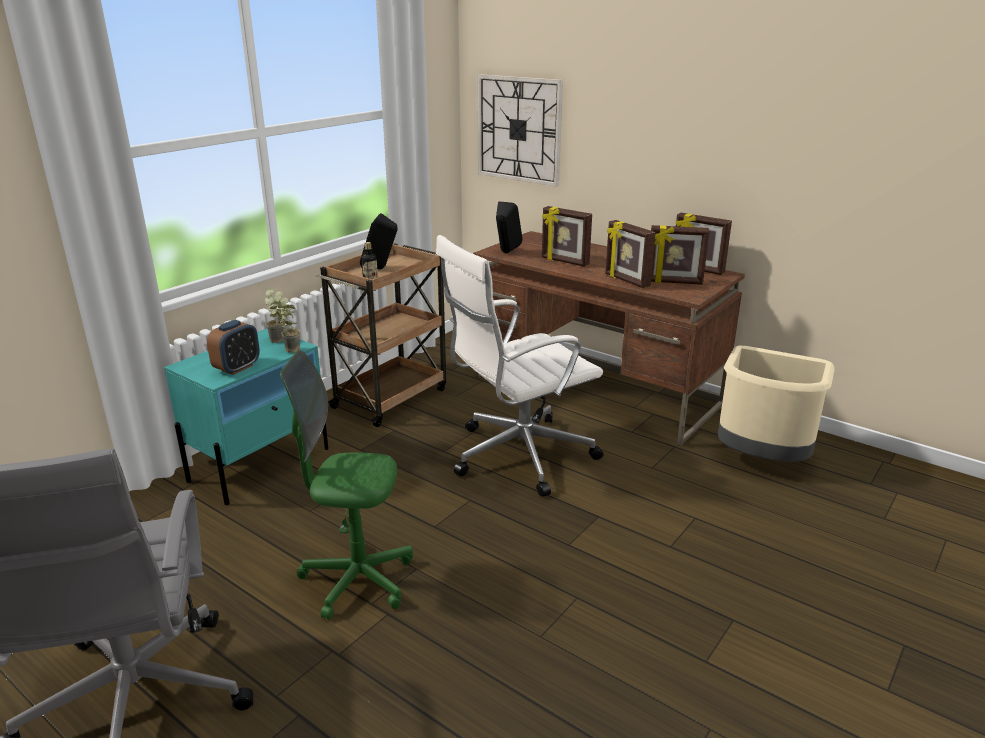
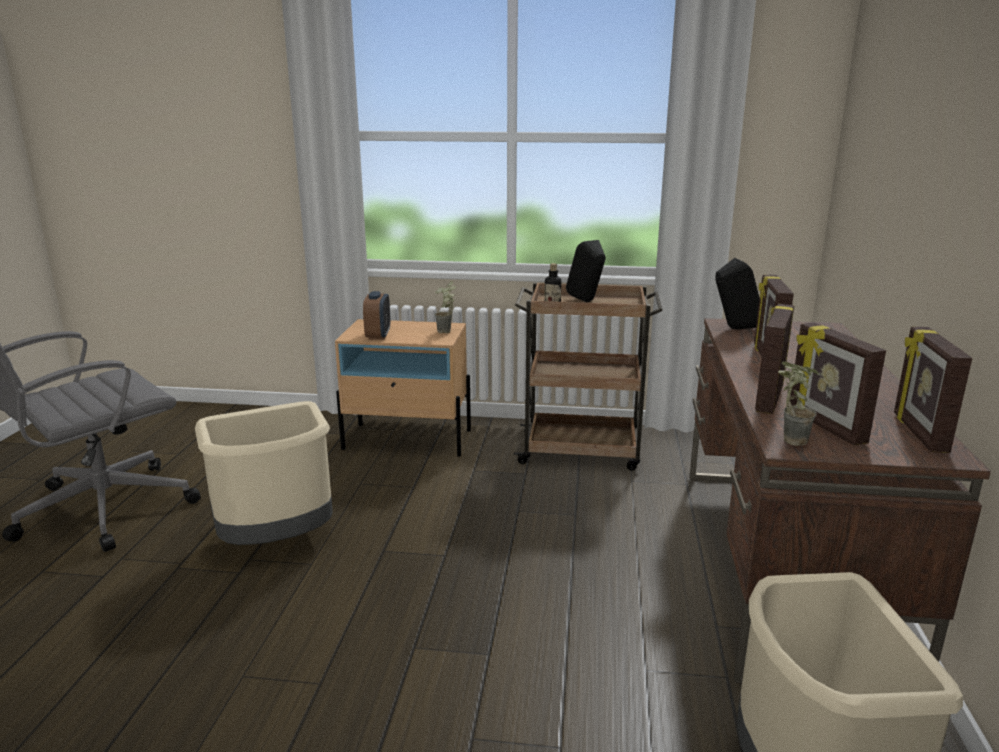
camera: 60 degrees right, 5 degrees down
turquoise nightstand [164,329,329,505] -> beige nightstand [335,319,471,457]
alarm clock [207,320,260,375] -> alarm clock turned 90 degrees counterclockwise [363,291,390,340]
potted plant [270,305,300,353] -> potted plant moved to [778,361,819,446]
green office chair [280,350,413,620] -> beige trash can [195,401,333,545]
white office chair [436,235,604,497] -> none
wall clock [477,74,563,187] -> none

